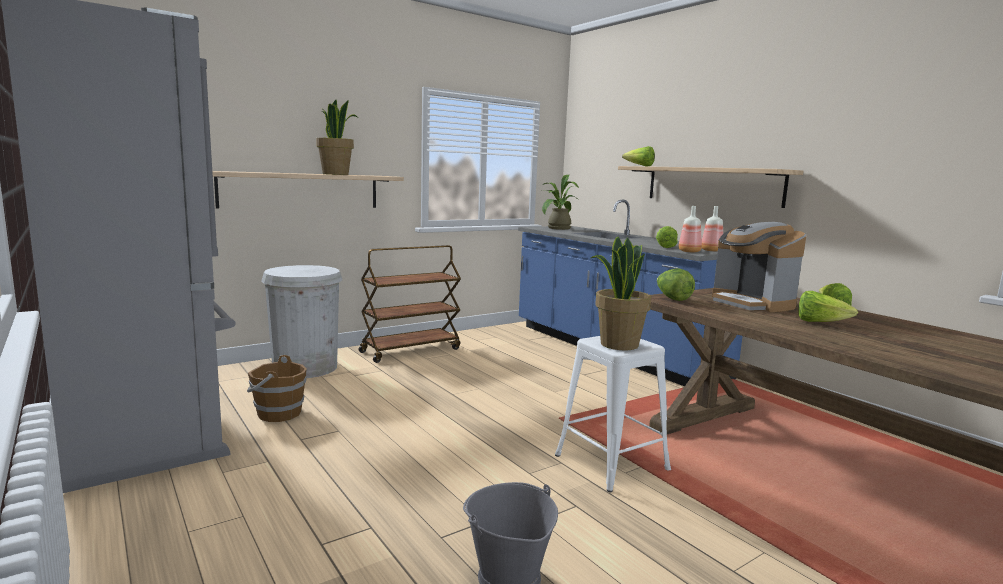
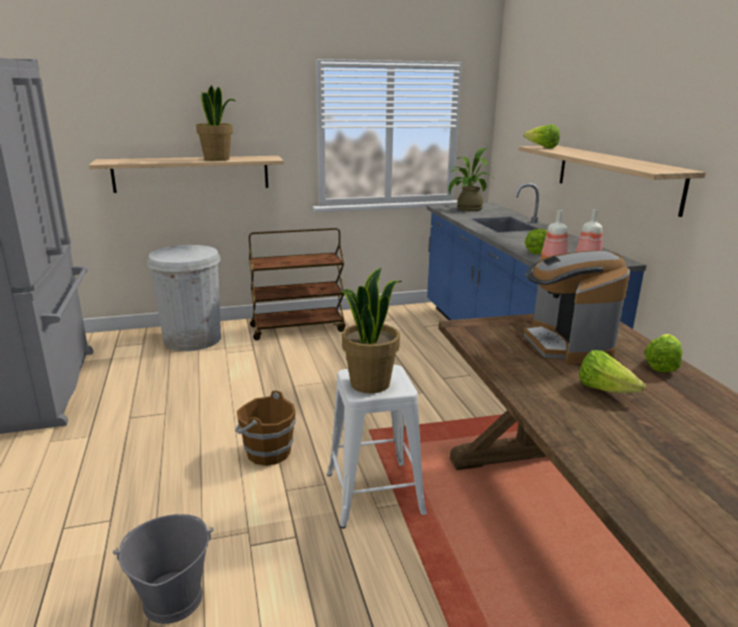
camera: 20 degrees right, 10 degrees up
brown bucket [247,355,307,422] -> brown bucket moved to [235,390,296,466]
lettuce [657,268,695,301] -> none

